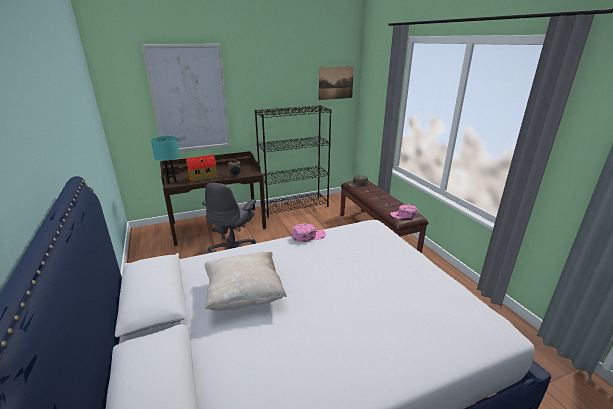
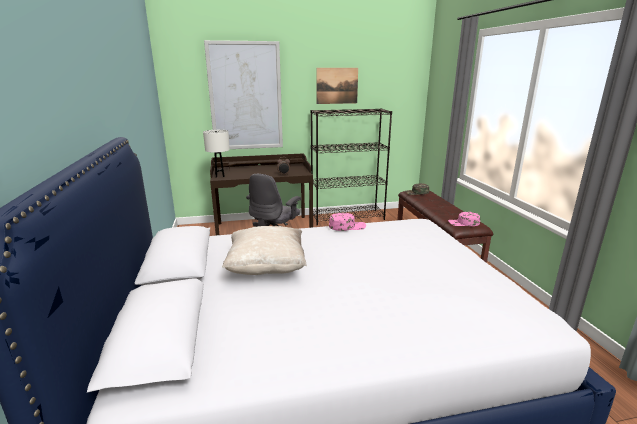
camera: 10 degrees right, 5 degrees down
turquoise table lamp [151,136,180,184] -> white table lamp [203,129,230,178]
toy house [186,155,217,182] -> none
picture [318,66,354,100] -> picture moved to [316,68,358,104]

